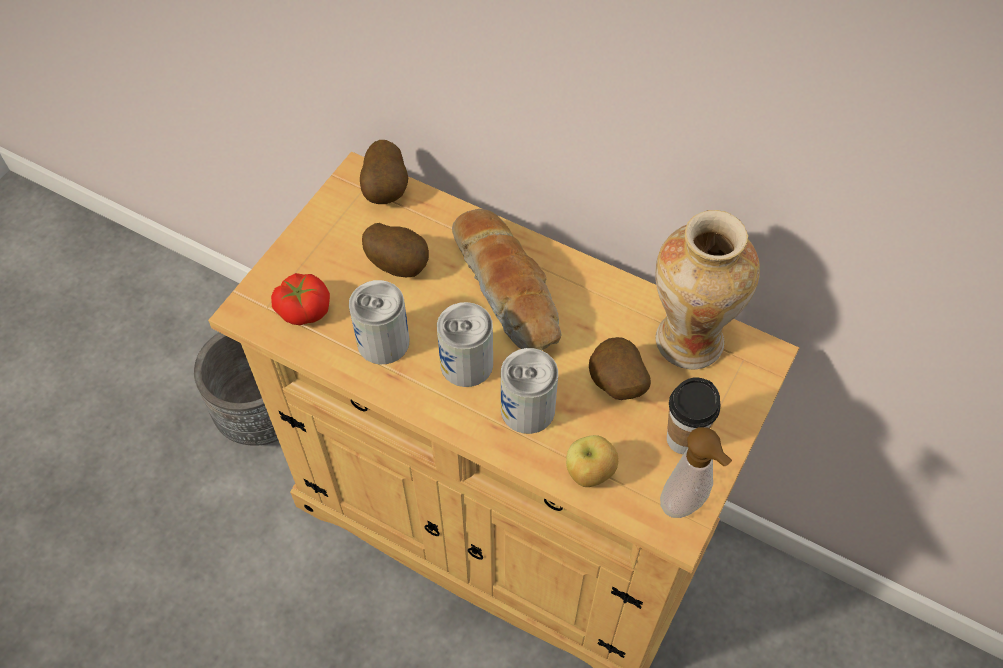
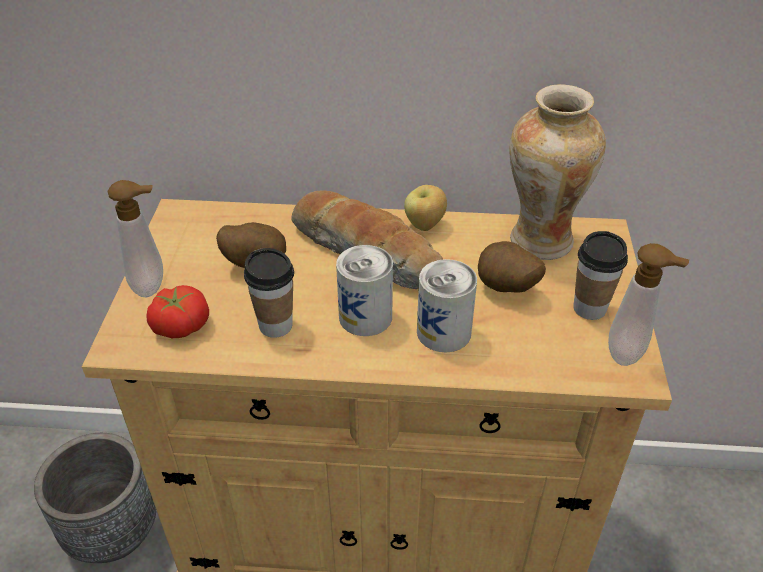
camera: 25 degrees left, 15 degrees down
can [349,280,409,364] -> cup [244,248,294,338]
potato [360,140,408,204] -> none
apple [566,435,618,487] -> apple moved to [404,185,447,231]
none -> soap dispenser [107,180,163,297]

